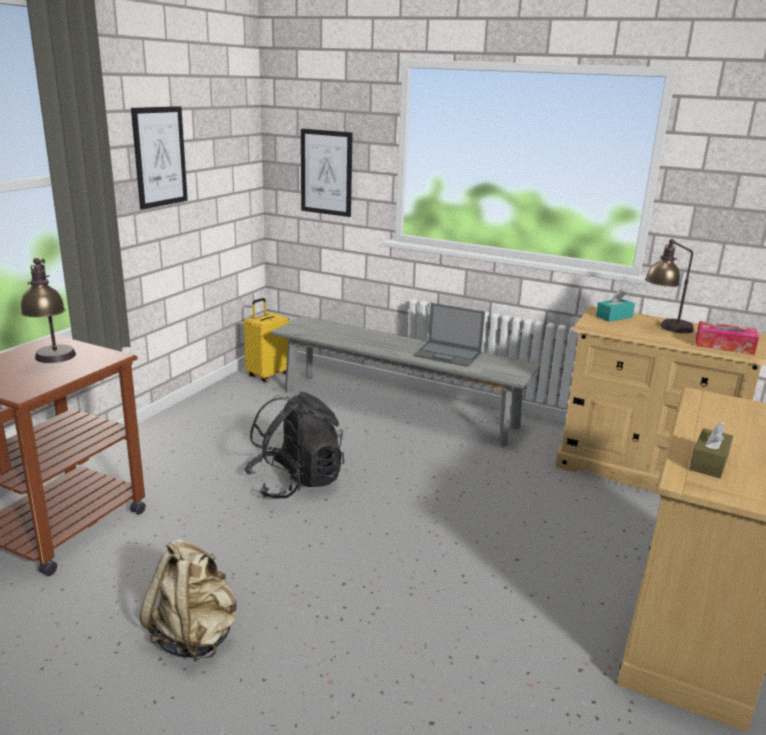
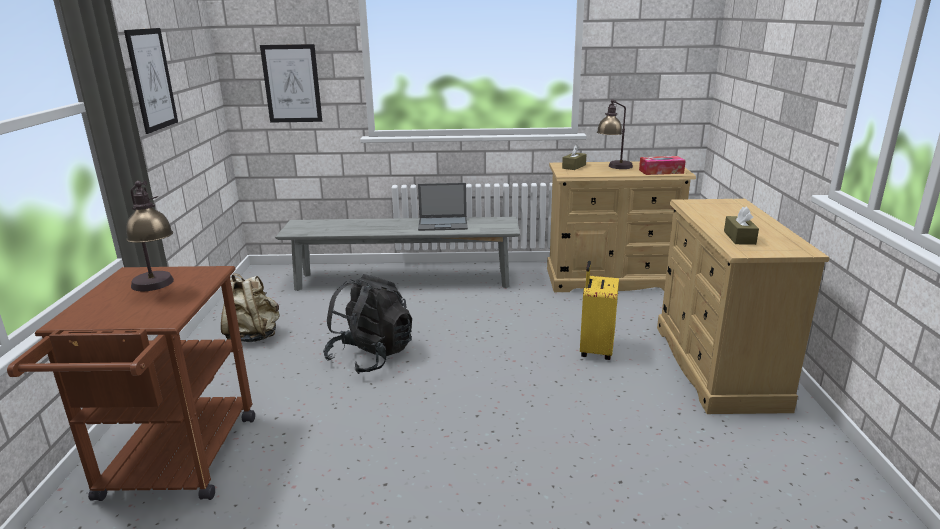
camera: 25 degrees left, 0 degrees up
beige backpack [140,539,237,662] -> beige backpack moved to [221,273,280,342]
yellow suitcase [244,298,290,382] -> yellow suitcase moved to [580,261,619,360]
turquoise tissue box [596,289,635,322] -> brown tissue box [562,145,586,170]

